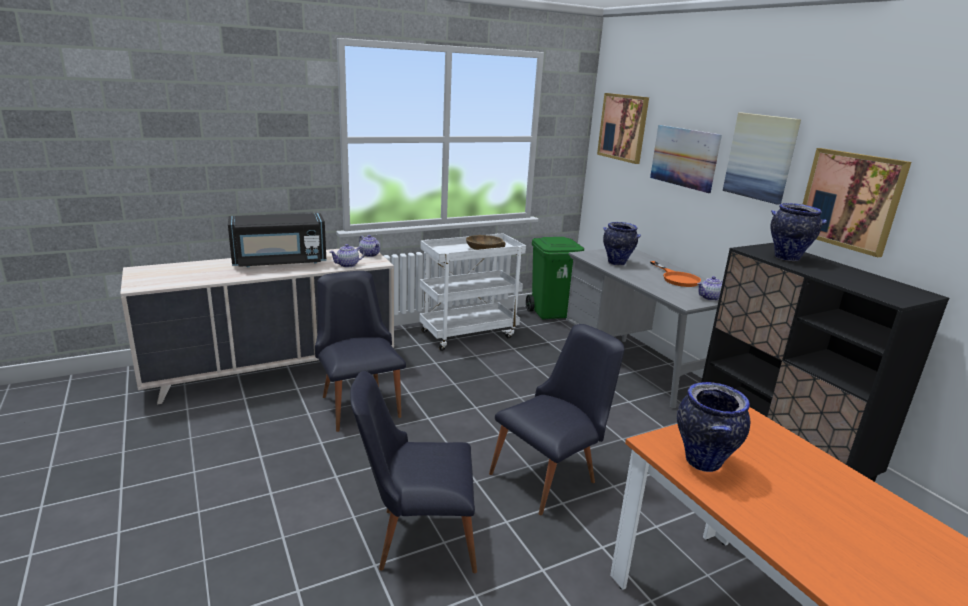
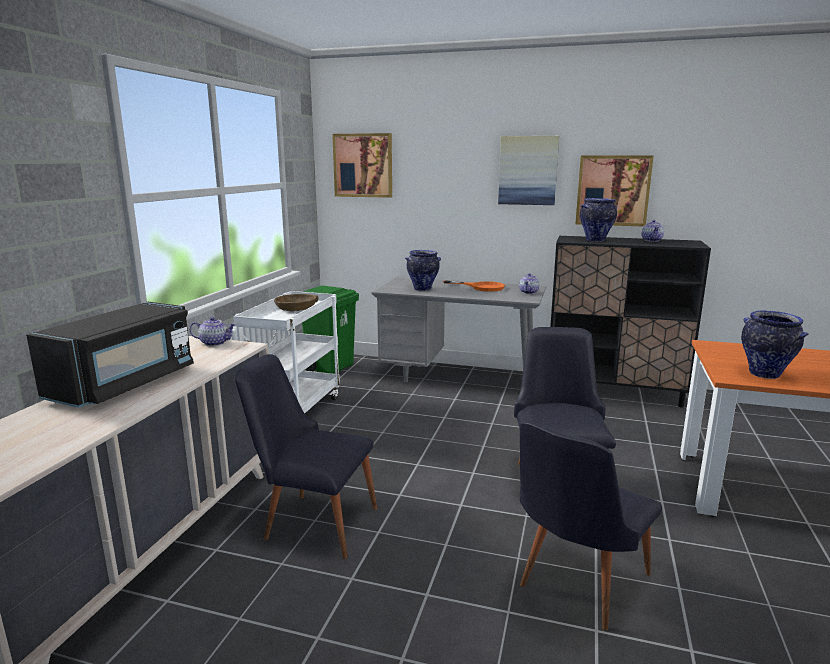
camera: 45 degrees left, 5 degrees down
teapot [330,244,365,267] -> teapot moved to [641,220,664,242]
picture [650,125,722,193] -> none

